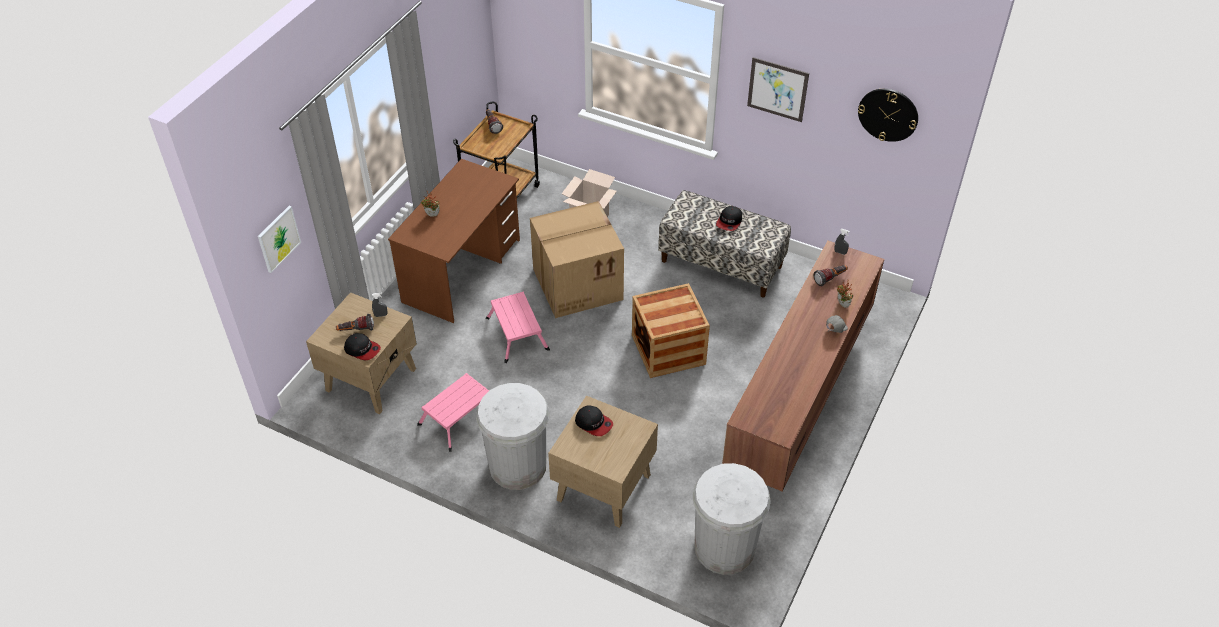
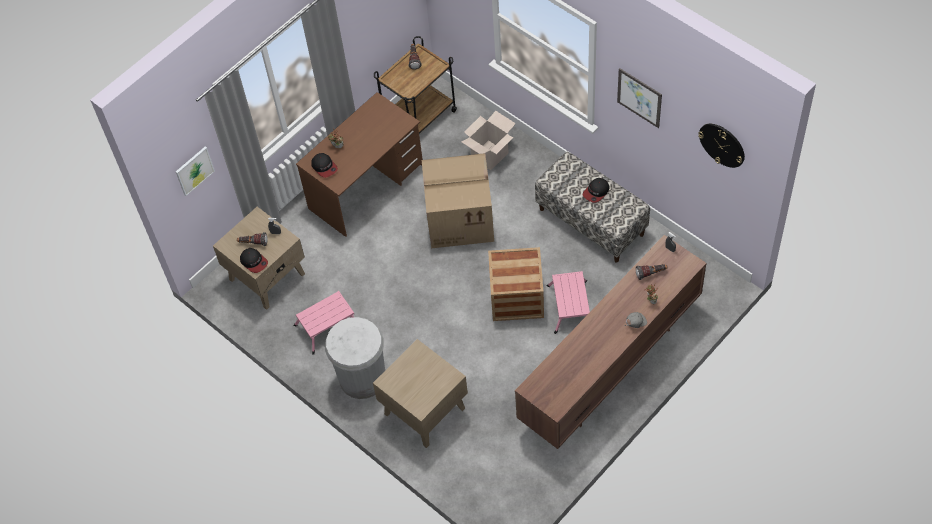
camera: 20 degrees right, 10 degrees up
pink step ladder [486,292,550,363] -> pink step ladder moved to [546,271,590,334]
cap [575,405,613,436] -> cap moved to [311,153,338,178]
white trash can [692,463,771,575] -> none

